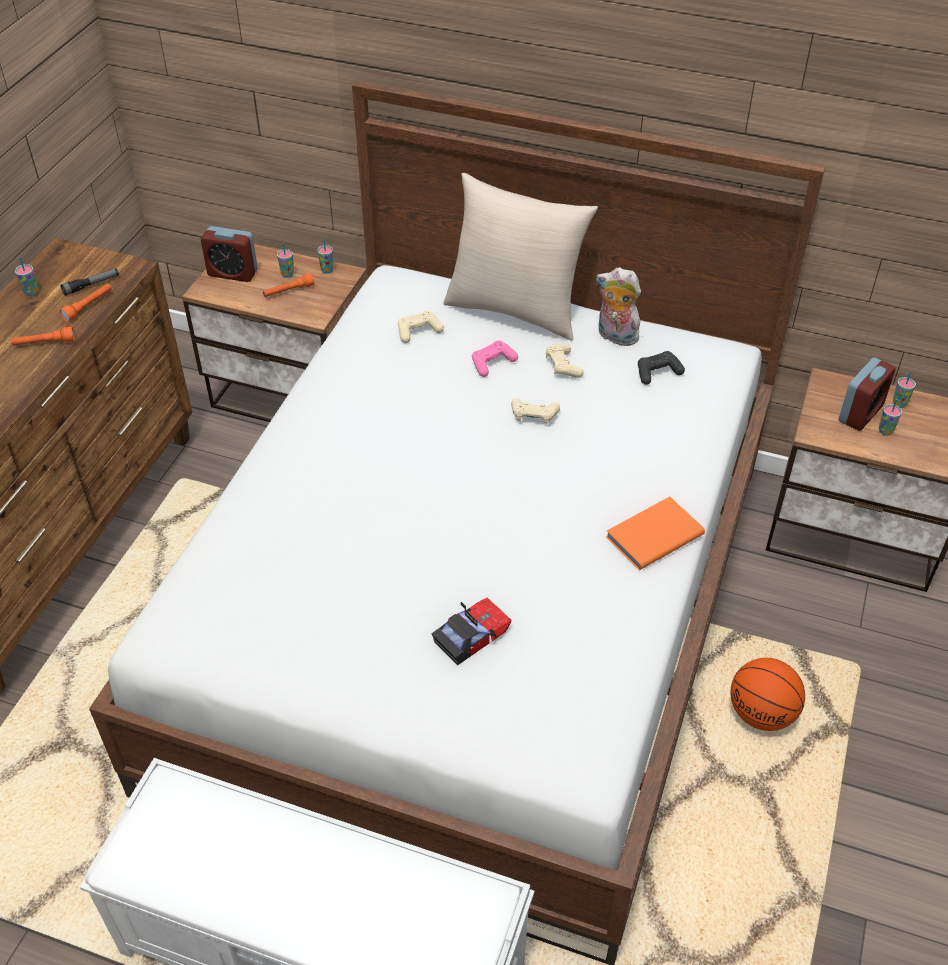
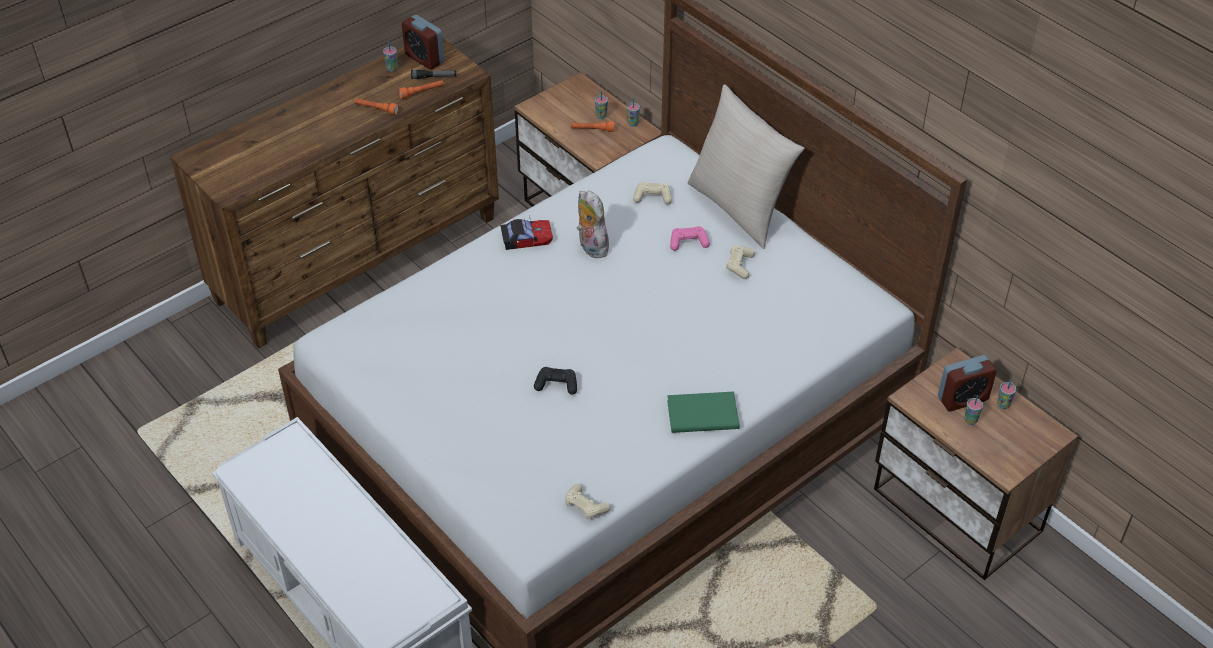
camera: 30 degrees right, 0 degrees up
alarm clock [201,226,258,282] -> alarm clock moved to [402,15,445,70]
toy car [431,598,512,665] -> toy car moved to [500,215,553,250]
beige game controller [511,398,560,424] -> beige game controller moved to [565,484,611,520]
plush toy [596,267,643,346] -> plush toy moved to [577,191,610,258]
orange book [606,497,705,570] -> green book [667,392,739,433]
black game controller [638,351,685,385] -> black game controller moved to [534,367,577,395]
basketball [731,658,805,731] -> none

